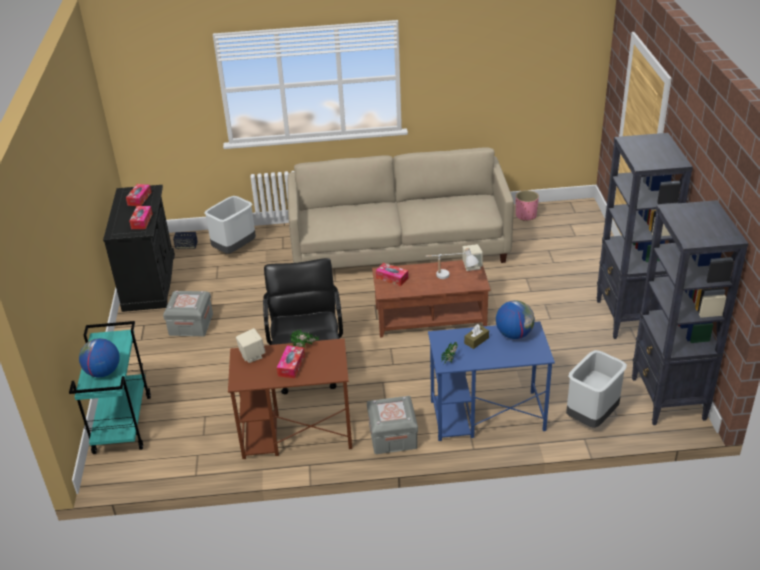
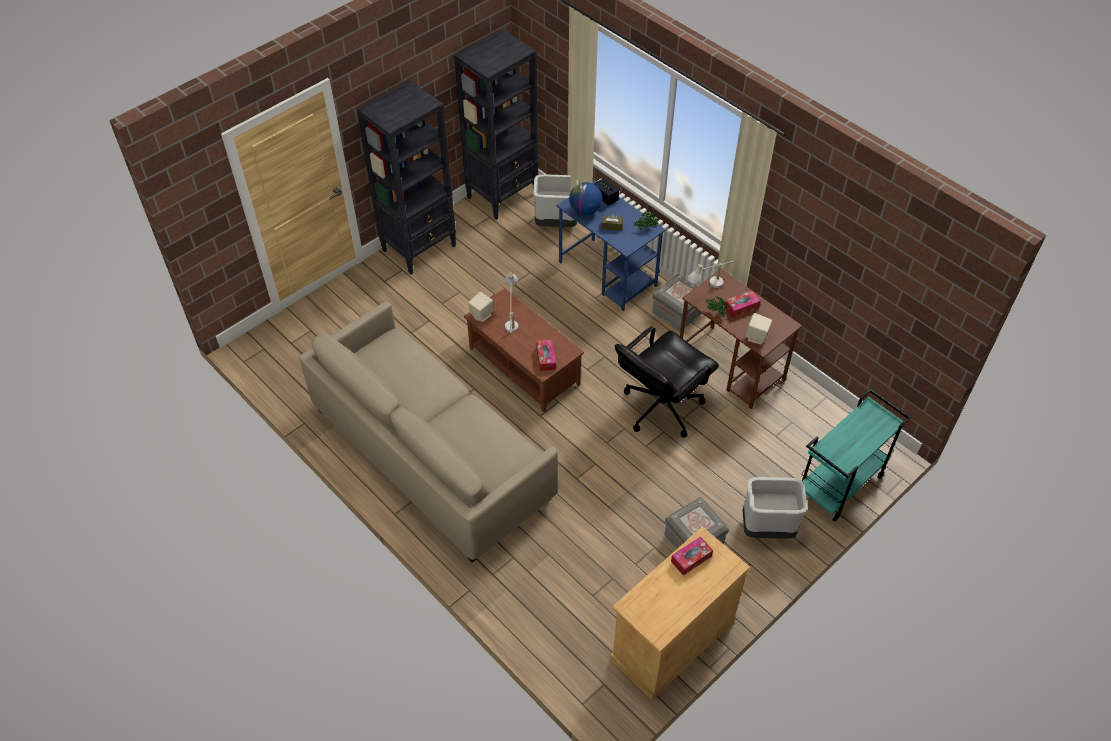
camera: 130 degrees left, 15 degrees up
globe [79,338,119,377] -> none
black cabinet [103,185,175,312] -> beige cabinet [610,527,750,700]
tissue box [126,184,152,206] -> none
speaker [173,232,198,249] -> speaker moved to [594,178,619,206]
grey trash can [204,196,256,254] -> grey trash can moved to [742,477,807,539]
pink planter [516,190,539,221] -> none
none -> white table lamp [687,261,734,288]

